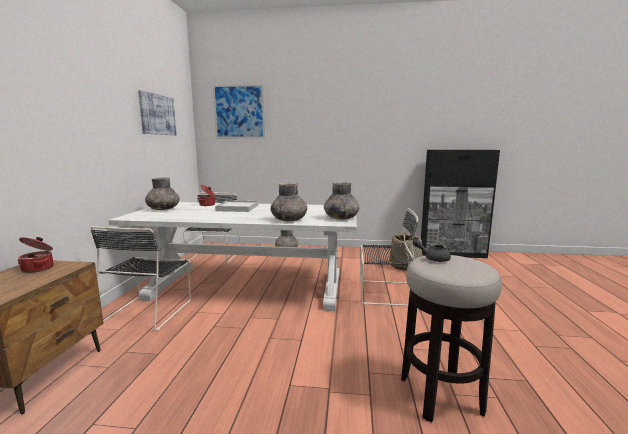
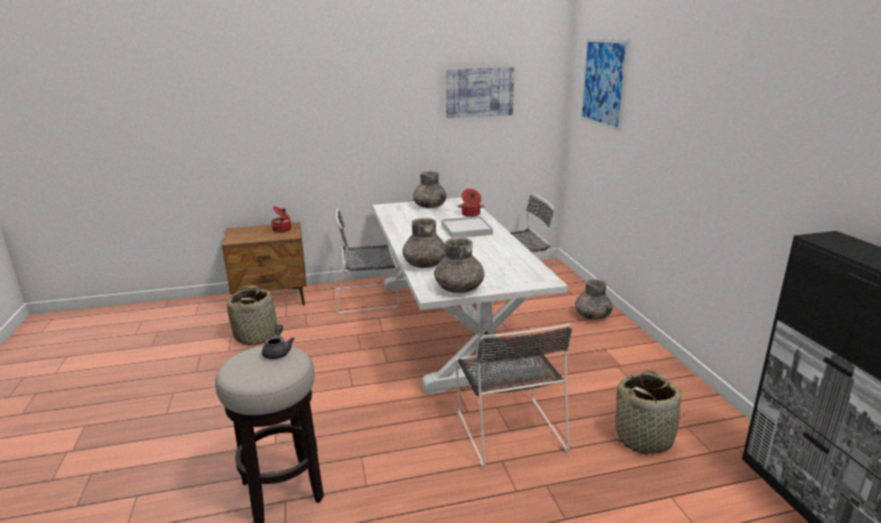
camera: 70 degrees right, 10 degrees up
none -> basket [227,285,277,346]

